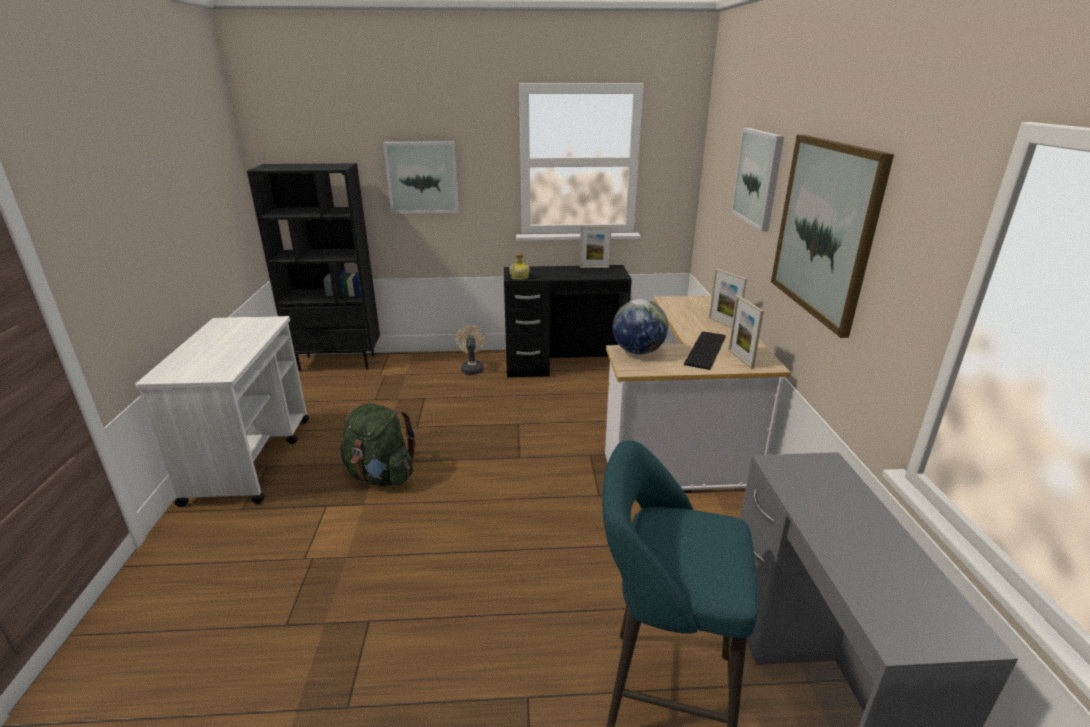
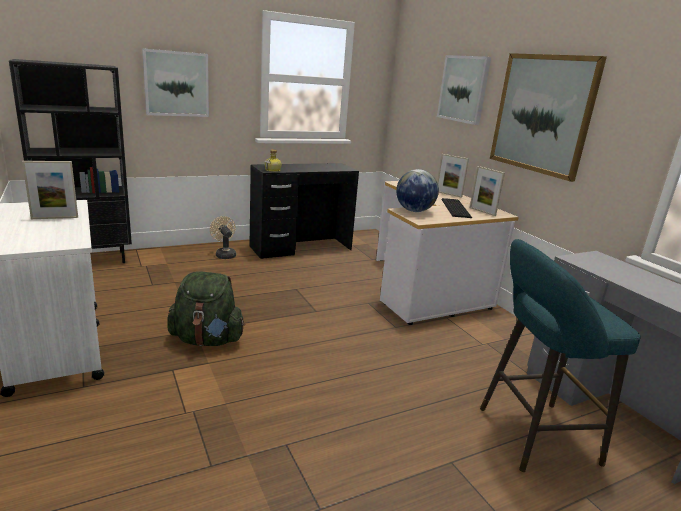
camera: 25 degrees left, 5 degrees down
picture frame [579,226,612,268] -> picture frame moved to [22,161,78,219]

